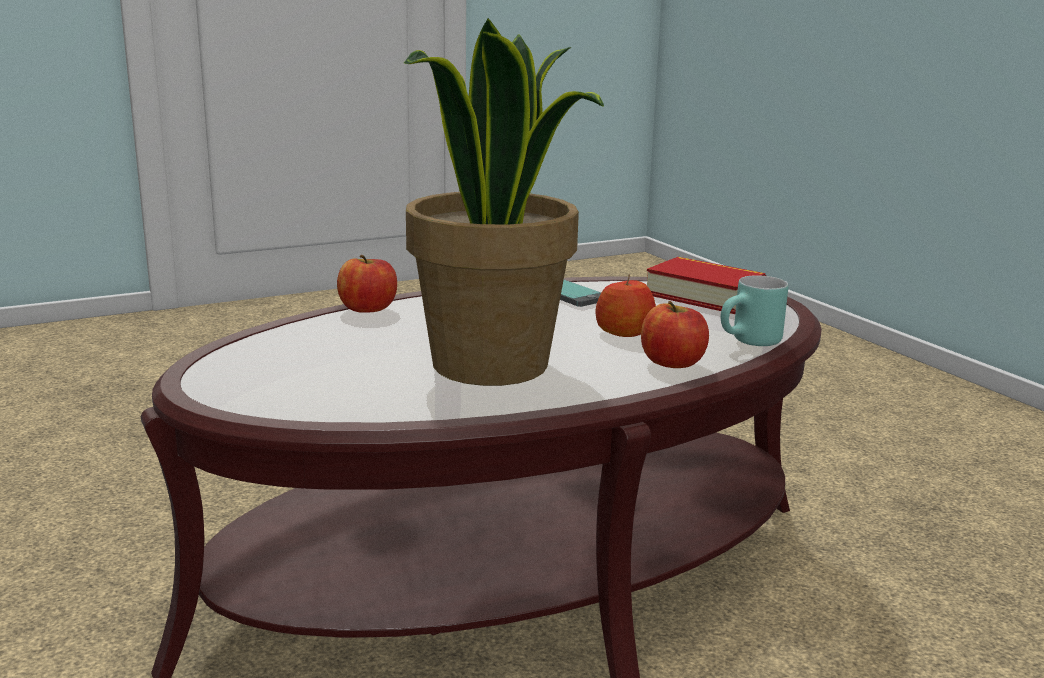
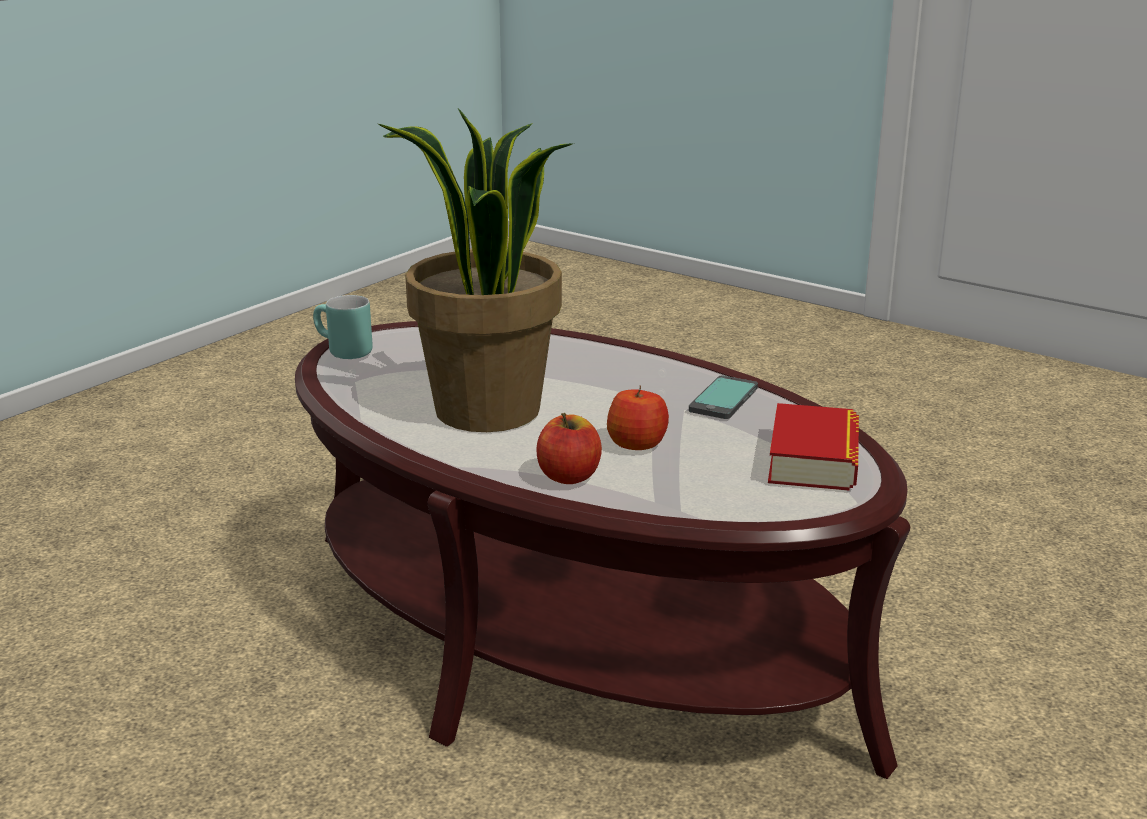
camera: 65 degrees right, 5 degrees up
apple [337,255,397,313] -> none
turquoise mug [720,275,788,346] -> turquoise mug moved to [313,295,373,359]

